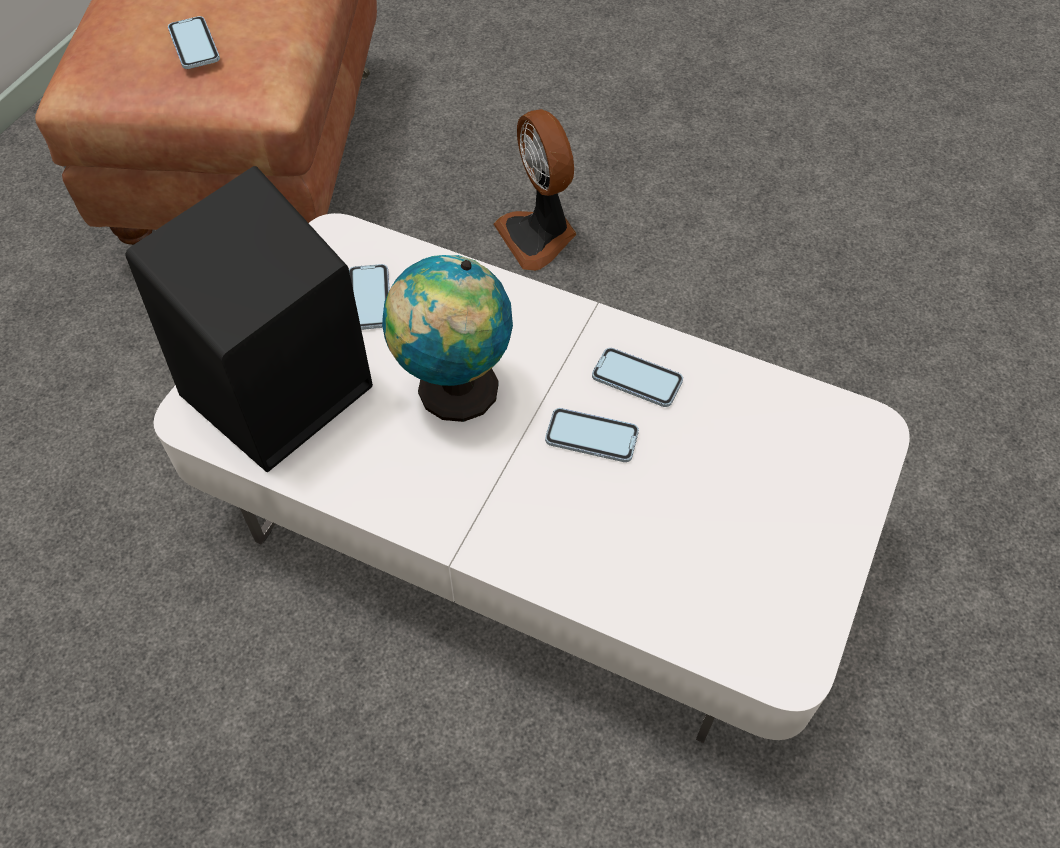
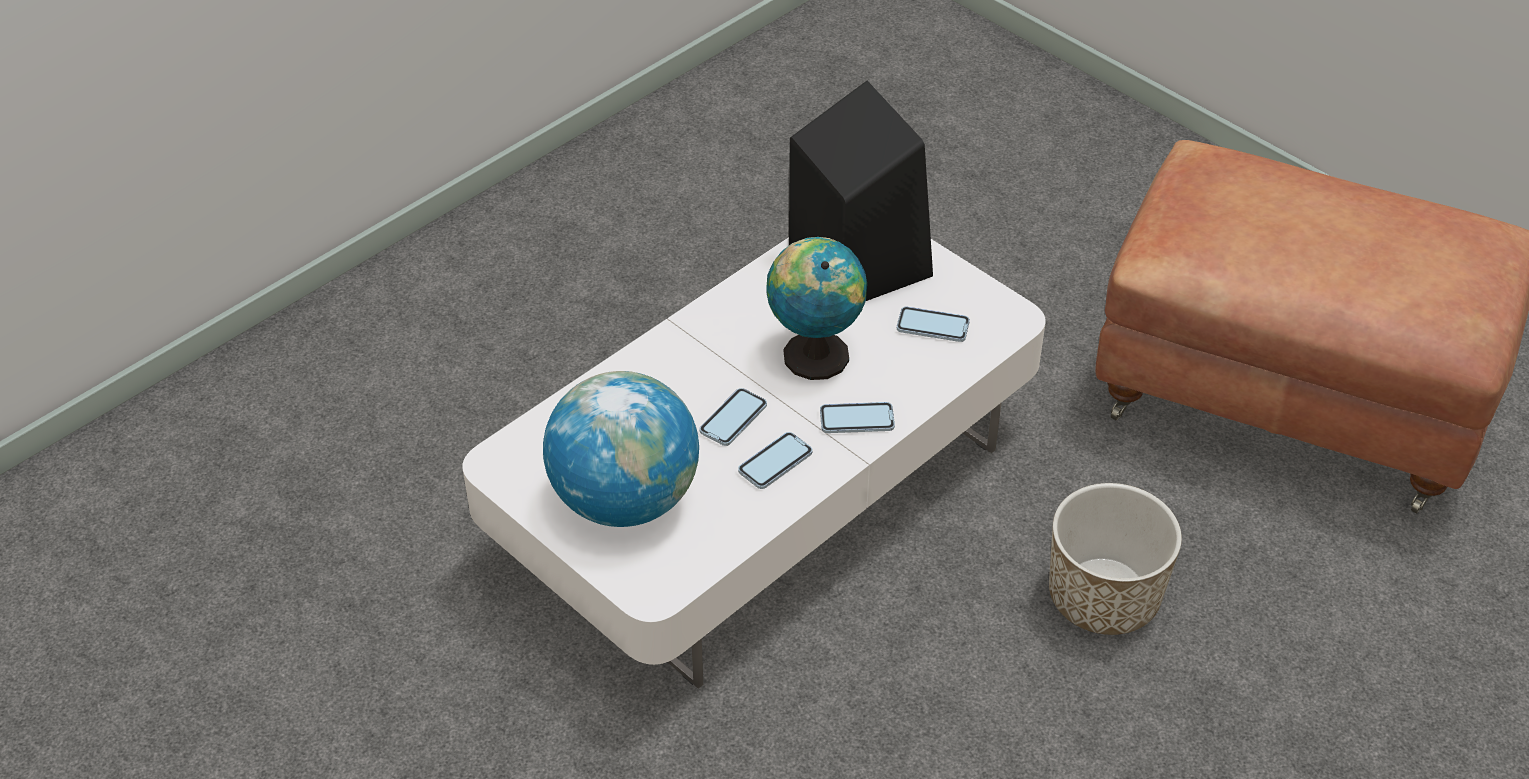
camera: 110 degrees right, 10 degrees down
phone [168,16,220,69] -> phone moved to [820,402,895,433]
fan [493,109,576,271] -> planter [1049,483,1182,635]
none -> globe [543,371,699,527]

